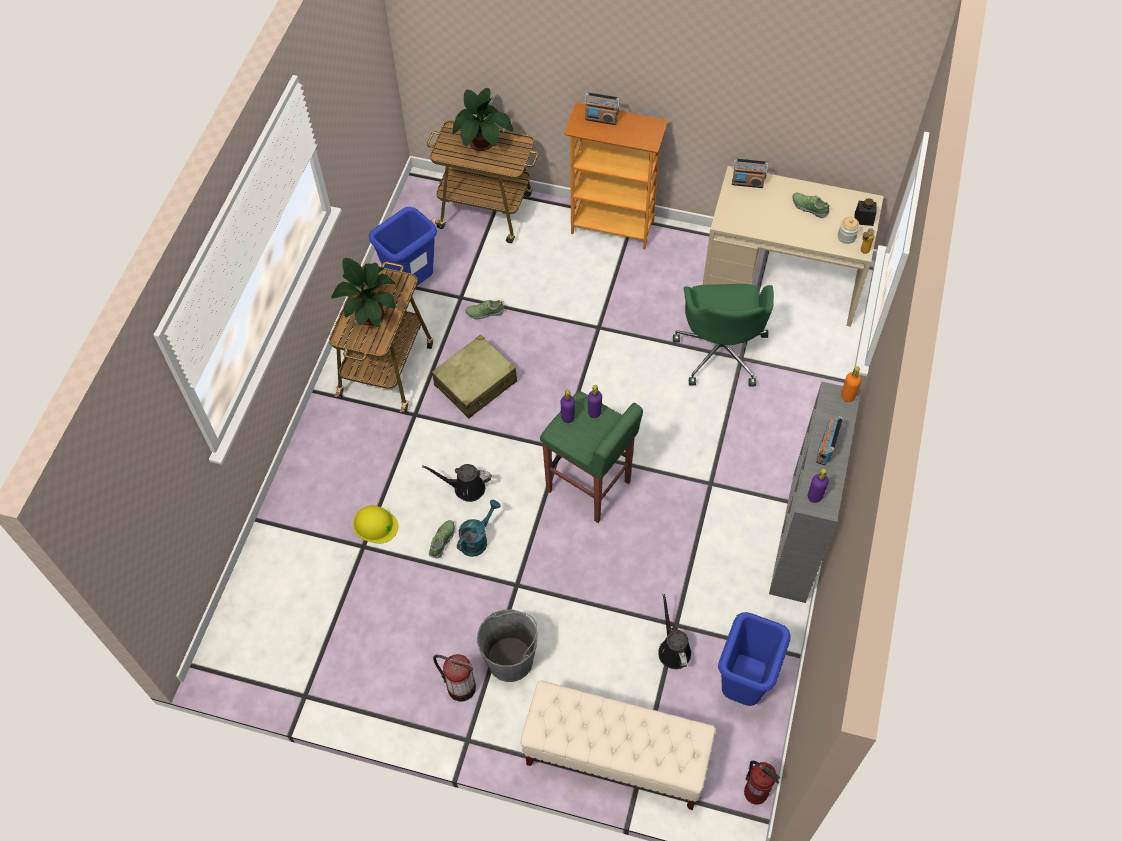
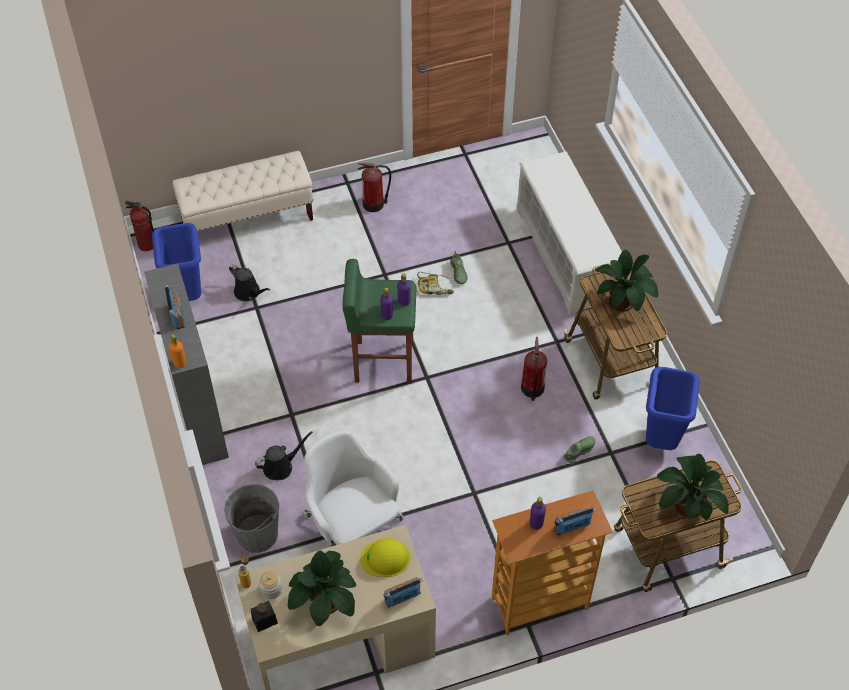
camera: 145 degrees right, 5 degrees down
yellow hard hat [353,505,398,544] -> yellow hard hat moved to [360,538,410,577]
black watering can [422,464,492,502] -> black watering can moved to [255,431,313,480]
beige suitcase [432,335,517,419] -> fire extinguisher [521,337,547,401]
turquoise watering can [457,500,501,557] -> power drill [417,272,454,295]
grey bucket [477,609,538,682] -> grey bucket moved to [224,484,279,553]
green office chair [673,284,774,387] -> white office chair [302,431,404,547]
shoe [793,193,830,218] -> potted plant [288,551,356,626]
purple bottle [808,469,829,503] -> purple bottle moved to [530,497,546,530]
none -> white shoe rack [517,151,622,316]

